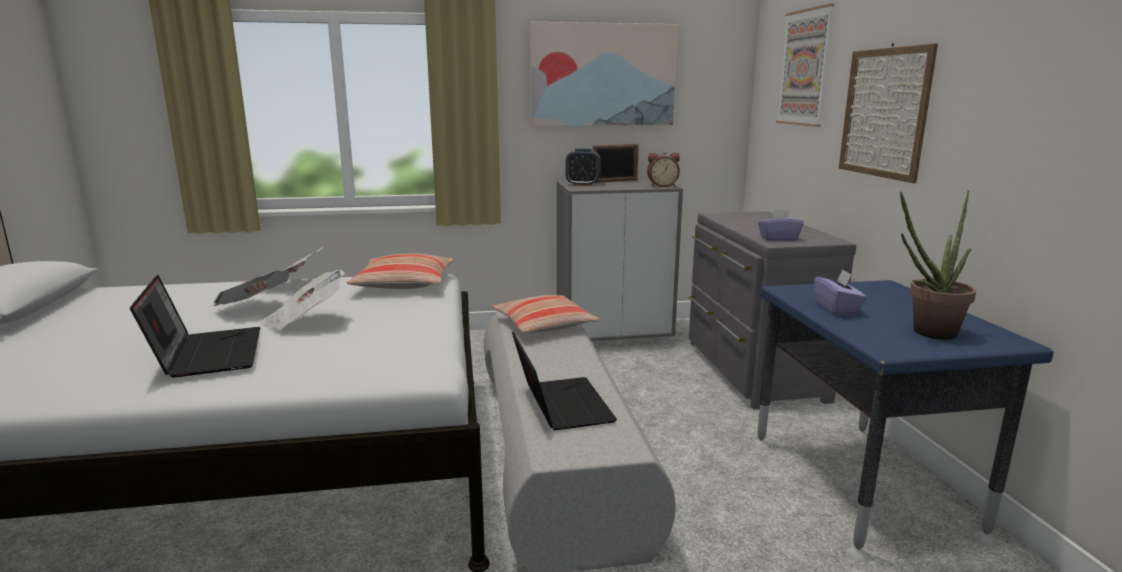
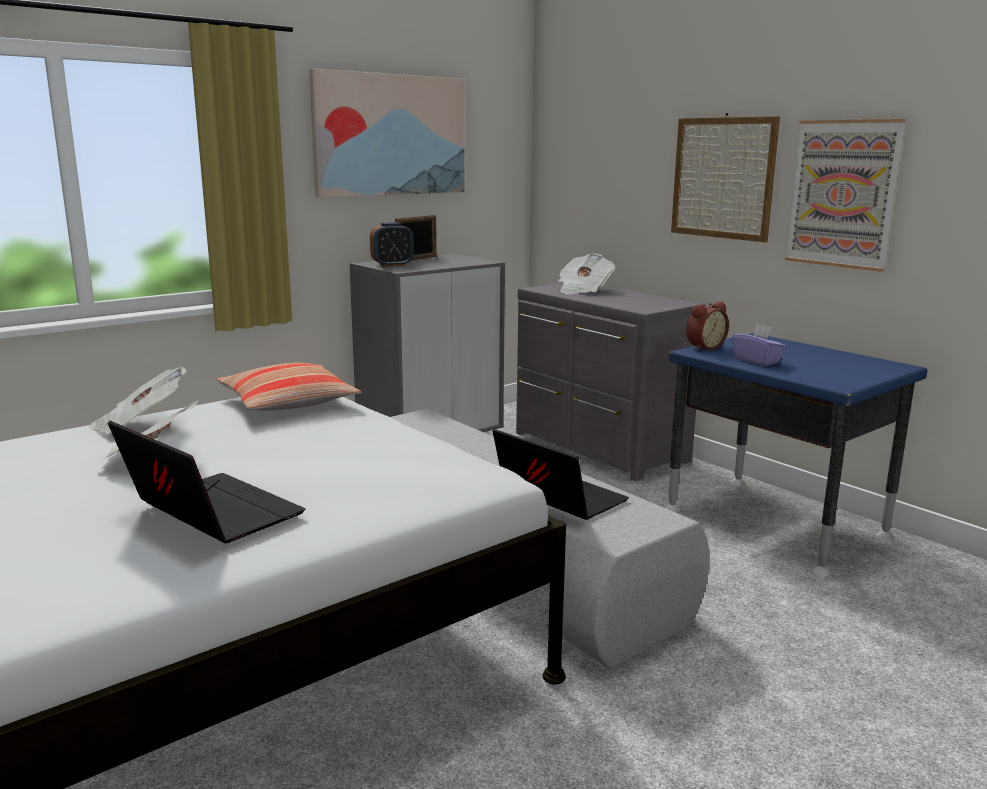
camera: 30 degrees left, 0 degrees up
newspaper [260,270,345,330] -> newspaper moved to [558,254,615,294]
pillow [492,295,600,333] -> none
alarm clock [647,153,680,187] -> alarm clock moved to [686,302,729,350]
purple tissue box [758,209,804,241] -> none
picture [776,3,834,127] -> picture moved to [785,119,906,272]
potted plant [900,190,976,340] -> none

